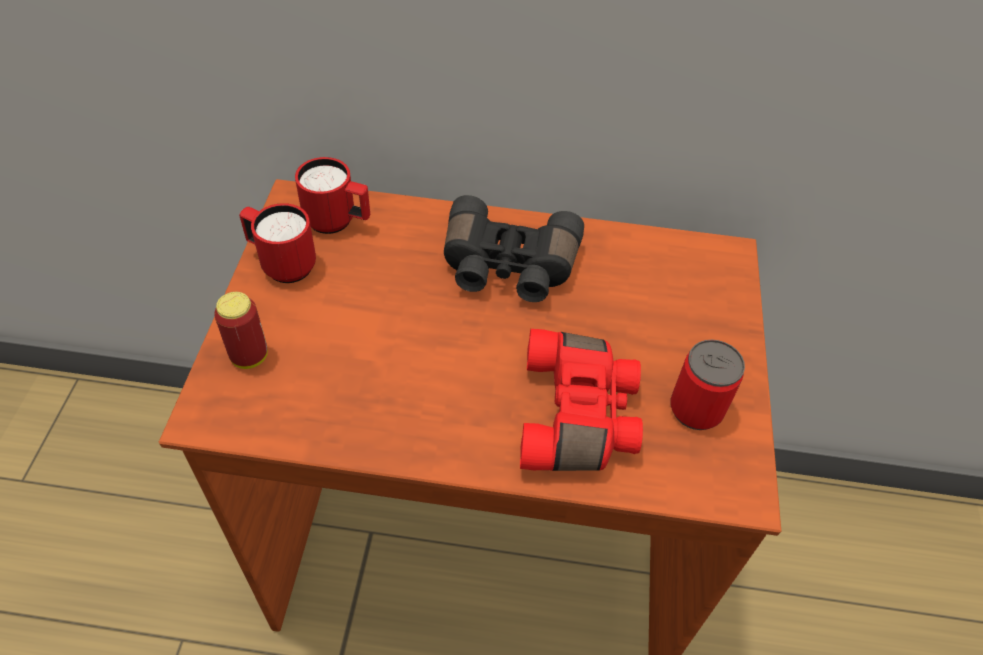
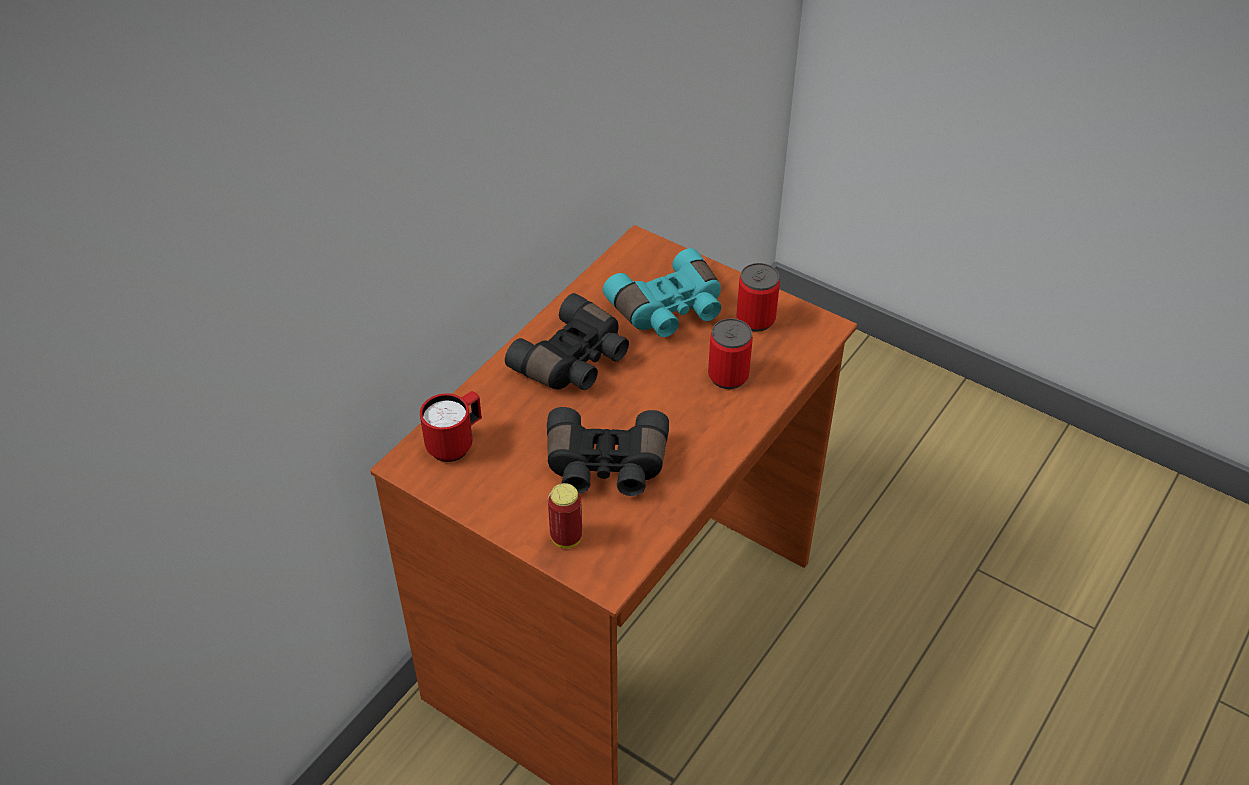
camera: 60 degrees left, 5 degrees down
red mug [239,203,316,283] -> none
red binoculars [520,329,643,471] -> can [708,318,753,389]
none -> black binoculars [547,407,669,496]
none -> turquoise binoculars [603,248,721,337]

